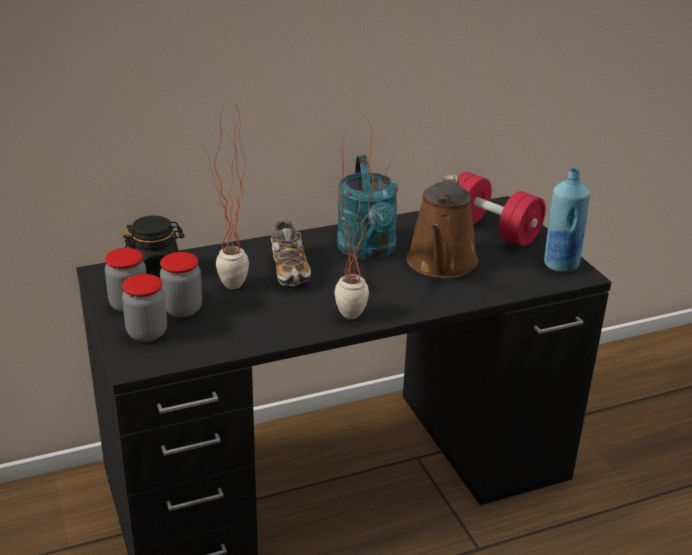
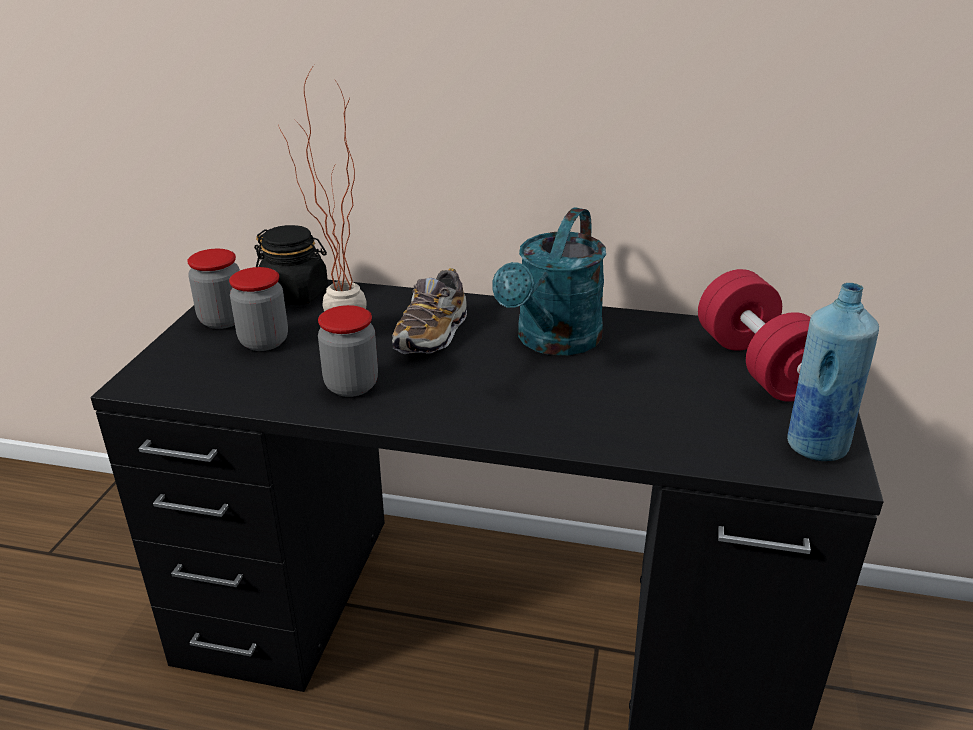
camera: 35 degrees right, 0 degrees up
jar [122,274,167,342] -> jar moved to [318,305,378,397]
potted plant [334,115,392,319] -> none
brown watering can [407,175,479,279] -> none

